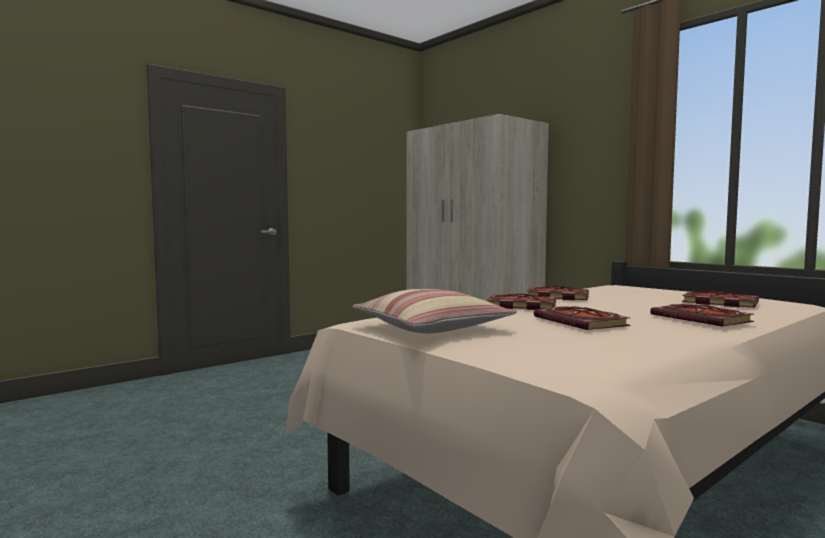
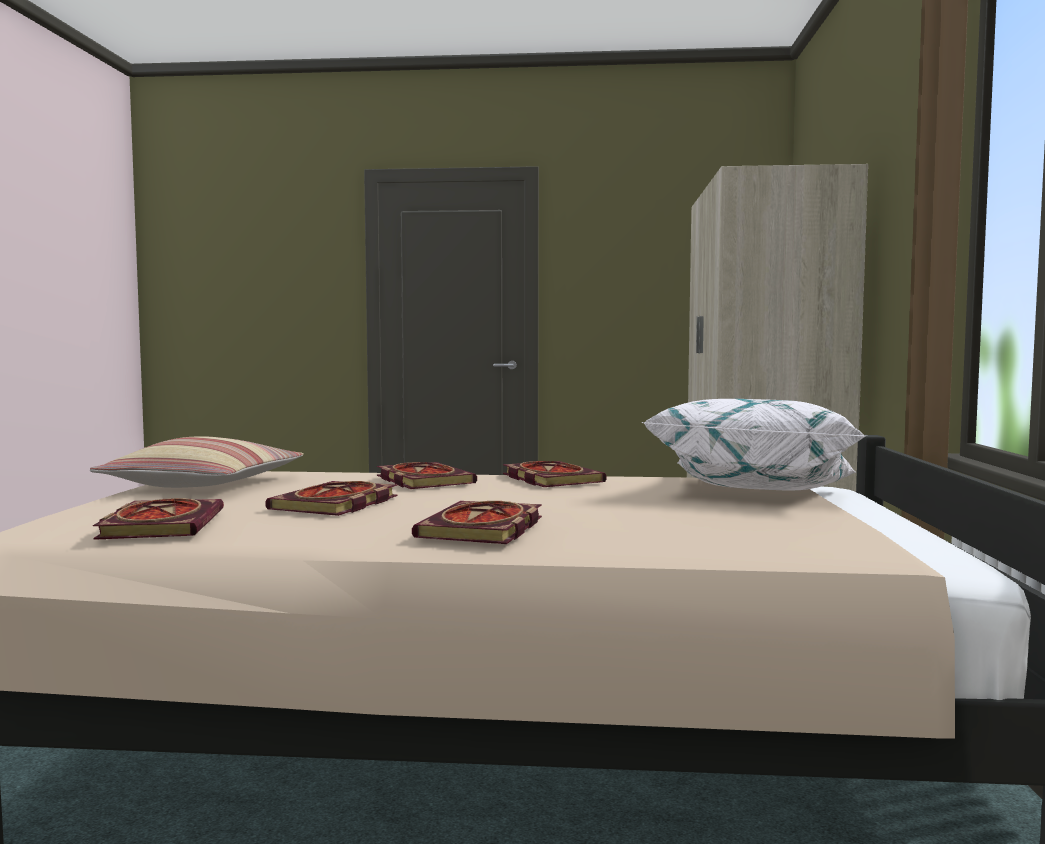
camera: 45 degrees right, 0 degrees up
book [682,291,759,308] -> book moved to [93,498,224,540]
none -> white pillow [642,399,867,491]

